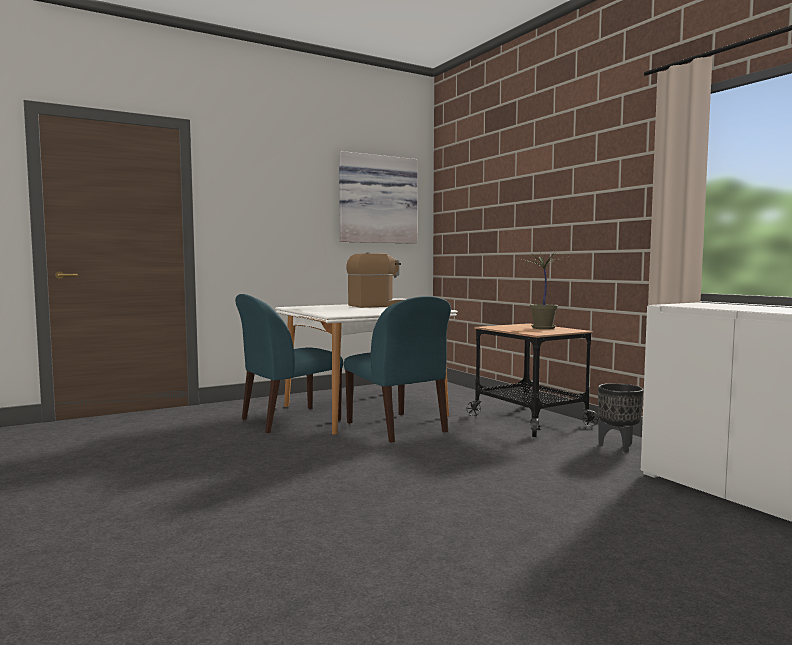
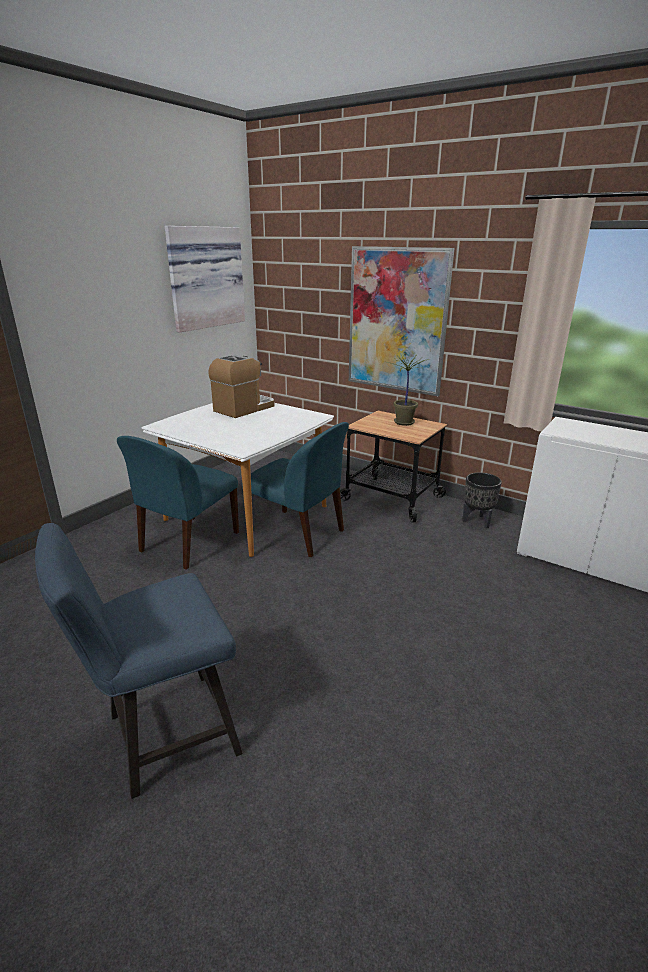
camera: 25 degrees left, 20 degrees up
none -> blue chair [35,523,243,799]
none -> picture [349,246,455,396]

